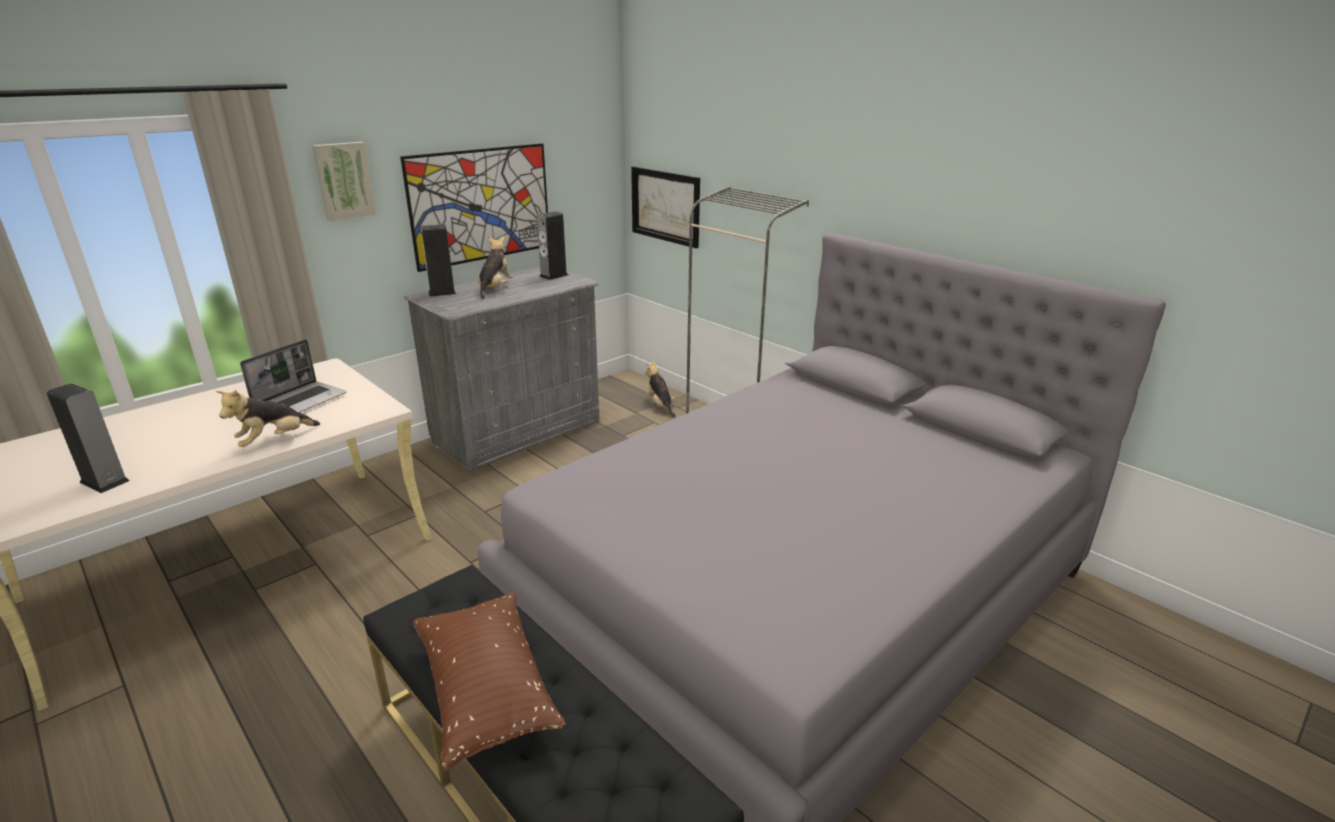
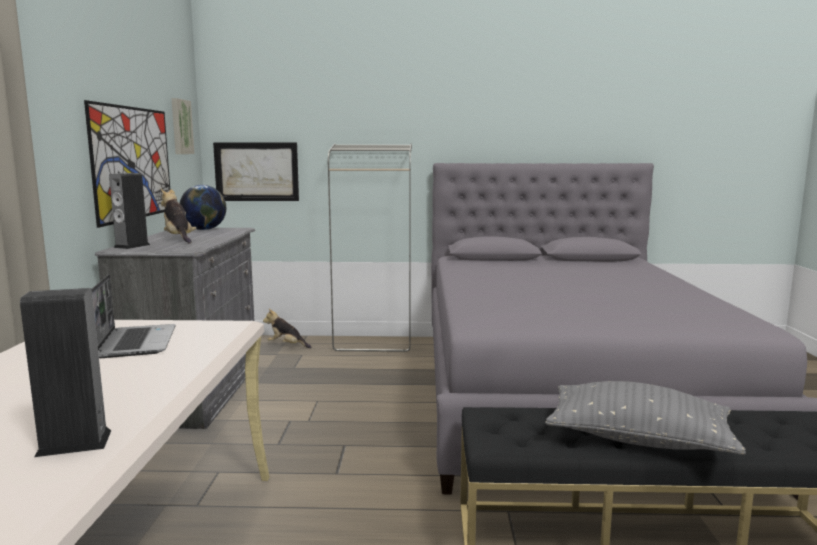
camera: 45 degrees left, 15 degrees down
plush toy [216,390,320,447] -> none
picture [312,142,376,221] -> picture moved to [172,98,194,154]
brown pillow [413,593,566,771] -> grey pillow [545,381,746,455]
speaker [537,211,568,280] -> globe [179,185,226,230]

